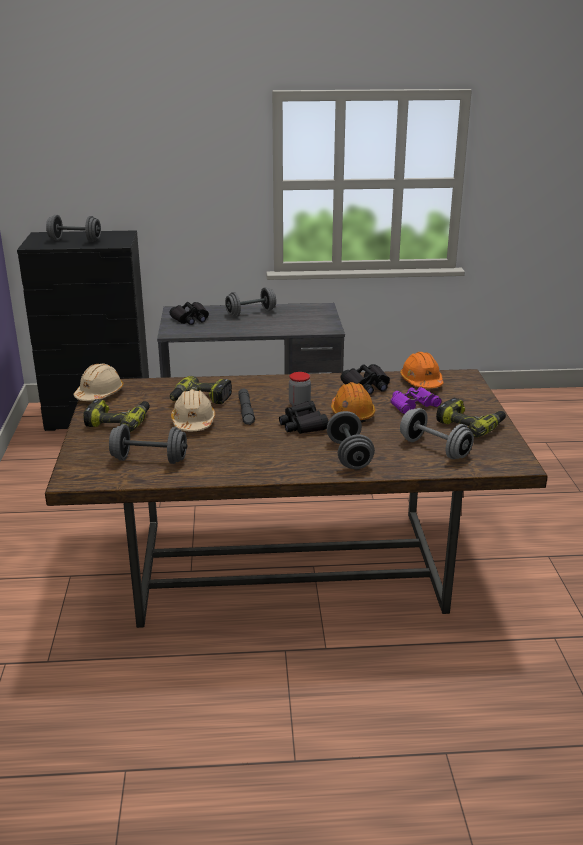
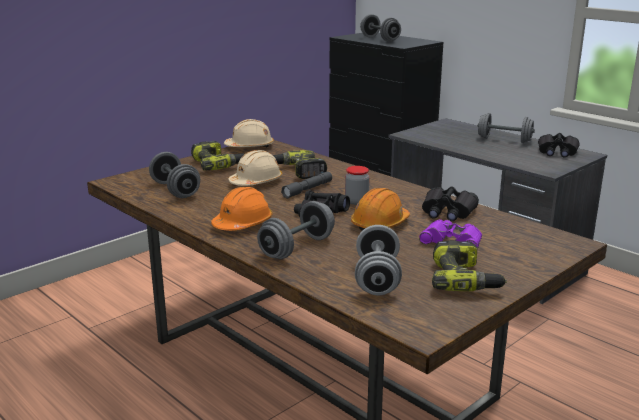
camera: 50 degrees right, 5 degrees down
black binoculars [169,302,209,325] -> black binoculars moved to [538,133,580,157]
orange hard hat [400,352,444,388] -> orange hard hat moved to [211,187,272,231]

